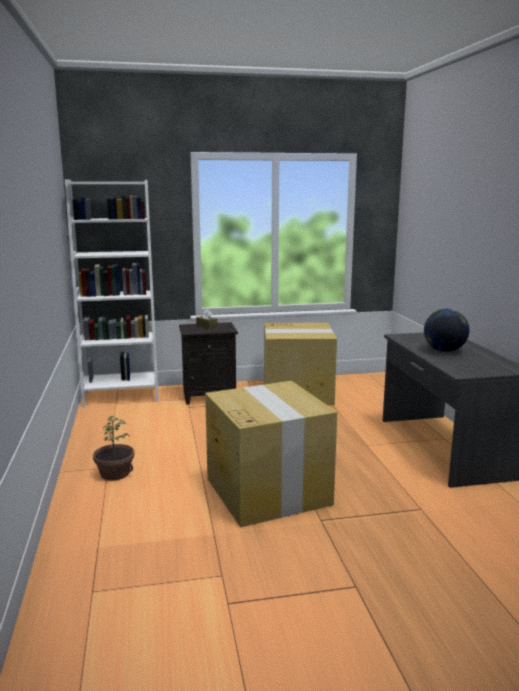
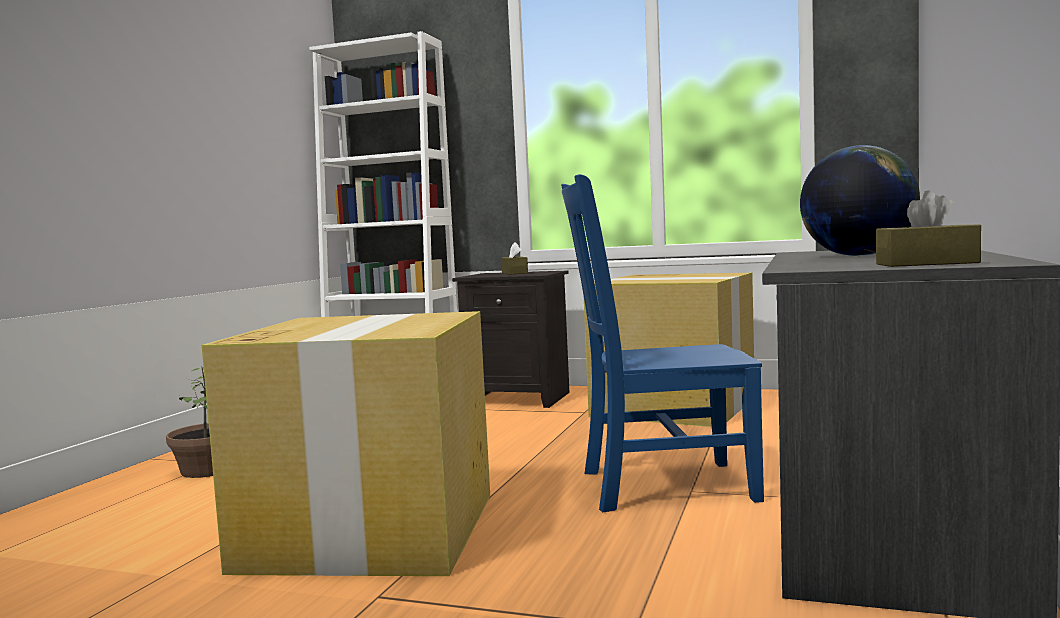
camera: 30 degrees right, 10 degrees down
none -> blue chair [561,174,764,512]
none -> brown tissue box [876,190,981,267]

